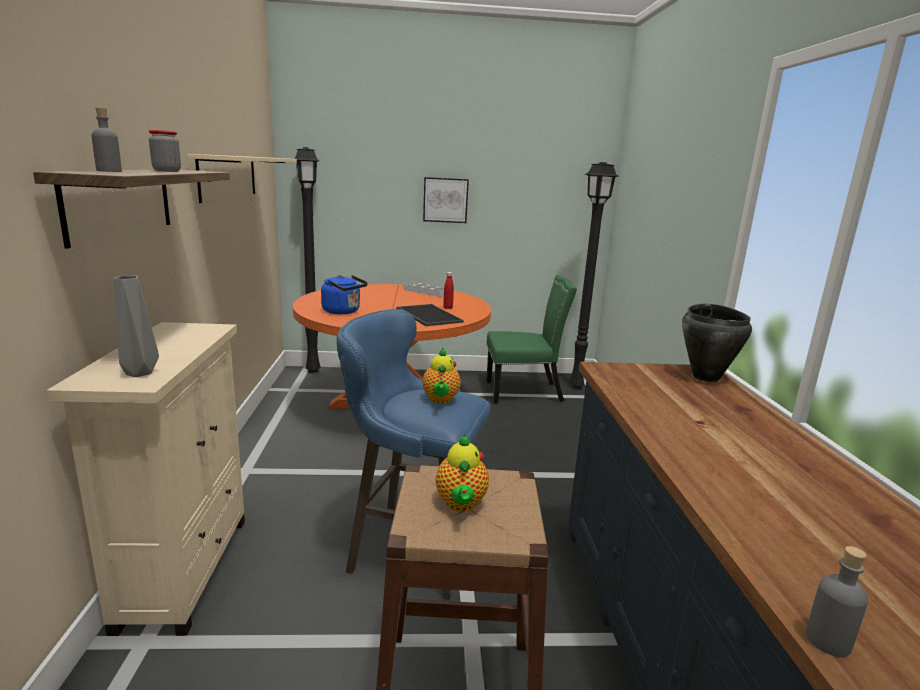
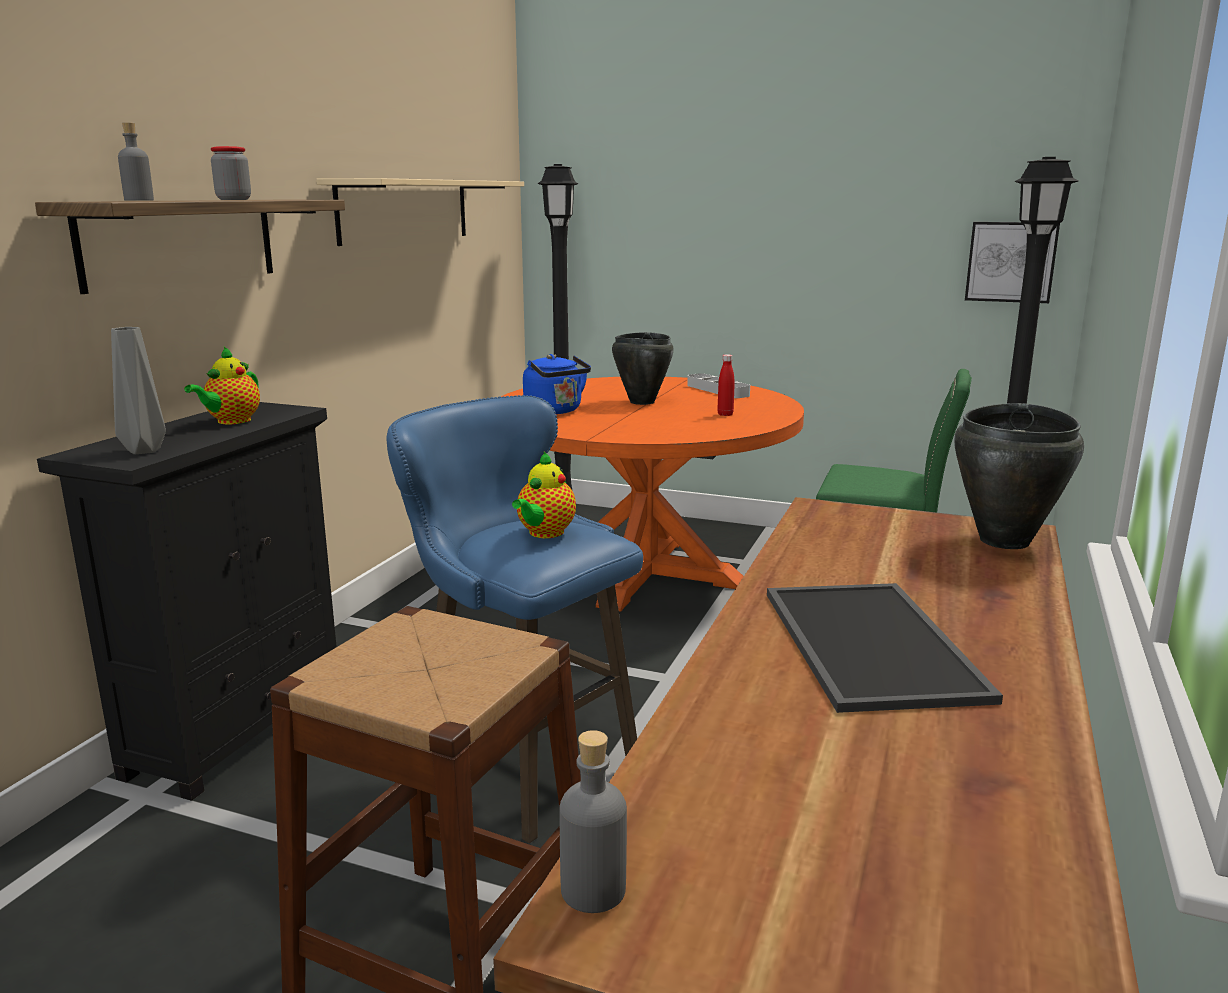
camera: 25 degrees right, 0 degrees up
beige cabinet [46,322,245,636] -> black cabinet [37,402,337,801]
tray [397,304,464,326] -> tray moved to [767,583,1003,713]
picture [423,177,469,223] -> picture moved to [965,222,1060,303]
teapot [436,434,489,511] -> teapot moved to [184,347,260,424]
none -> black cooking pot [612,332,674,405]

